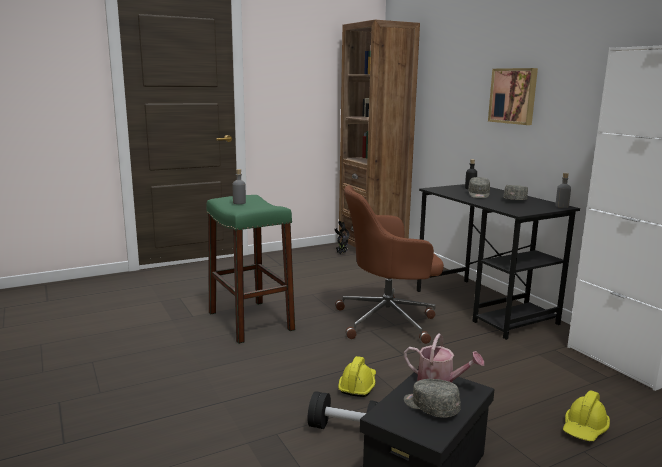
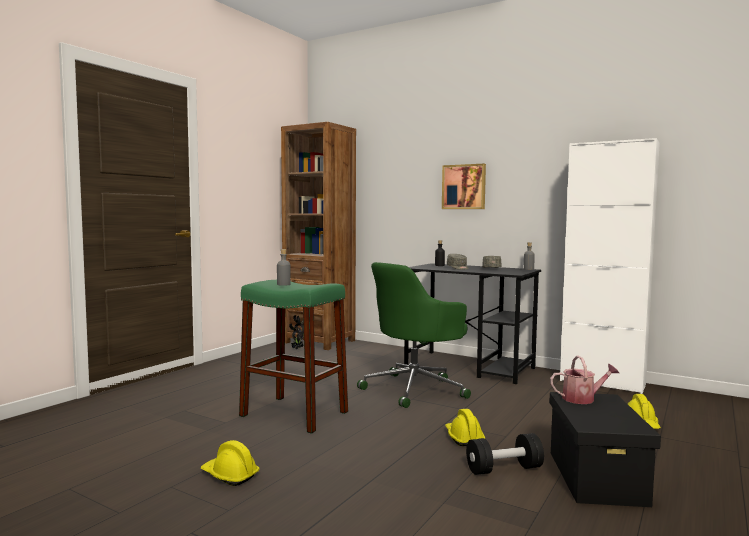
camera: 30 degrees left, 10 degrees down
brown office chair [335,186,444,344] -> green office chair [357,262,471,408]
grey cap [404,379,460,418] -> none
none -> yellow hard hat [201,440,260,486]

